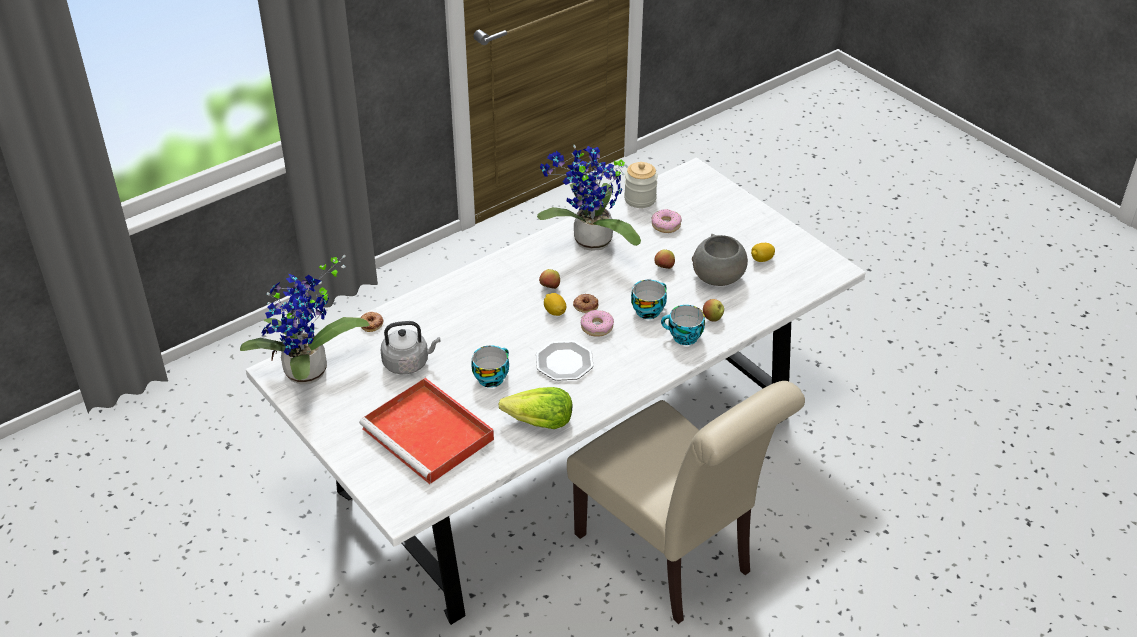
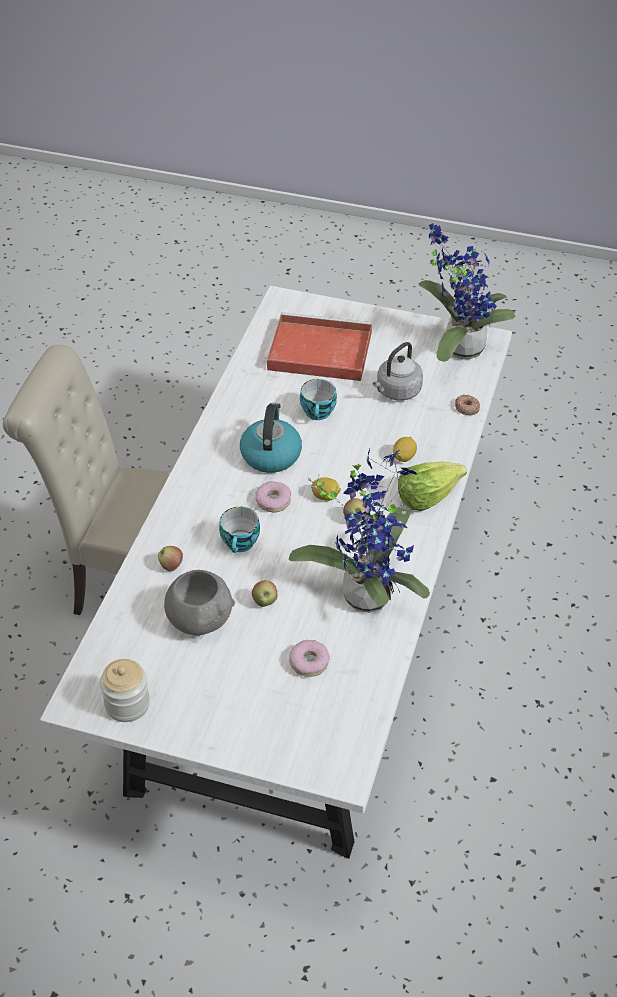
camera: 145 degrees right, 5 degrees up
lettuce [498,387,572,429] -> lettuce moved to [398,461,467,511]
plate [536,340,594,381] -> kettle [240,403,302,473]
donut [573,294,598,313] -> none
jar [624,162,658,208] -> jar moved to [100,659,150,722]
cup [661,305,705,345] -> none
lemon [751,243,775,262] -> lemon moved to [393,437,417,462]

